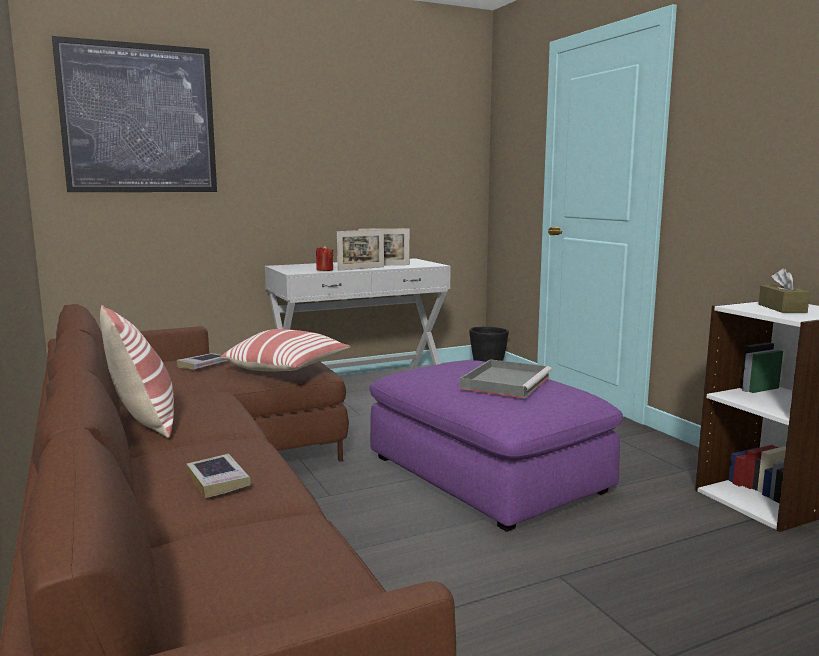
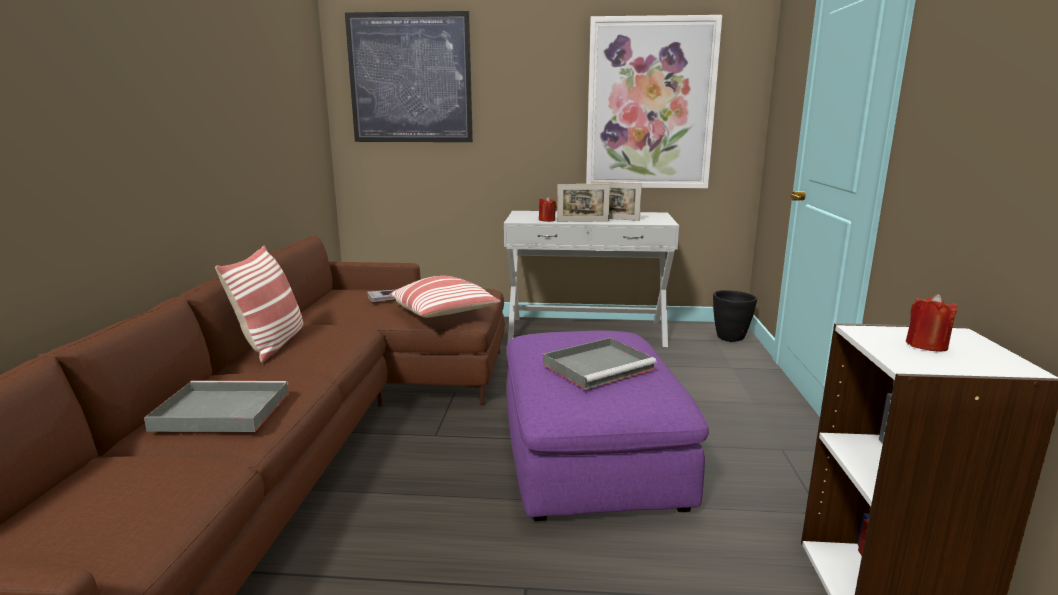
camera: 30 degrees right, 5 degrees up
book [186,454,251,498] -> grey tray [144,381,289,432]
brown tissue box [759,268,810,313] -> red candle [906,294,958,352]
none -> picture [586,15,722,188]

